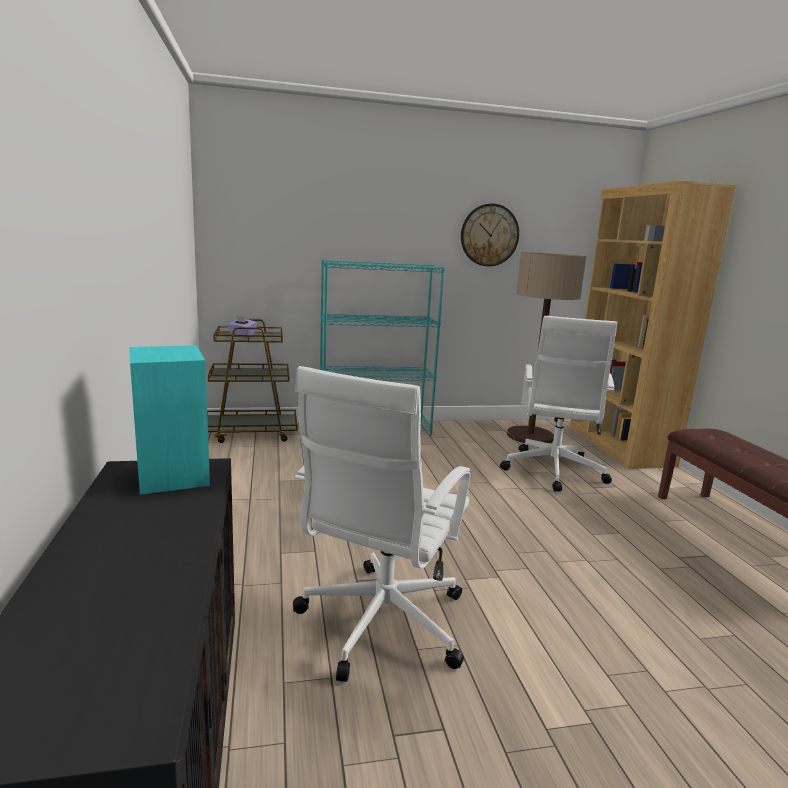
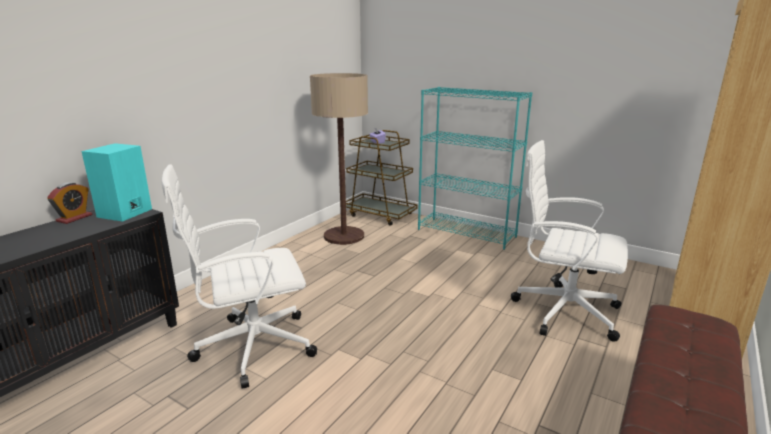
camera: 45 degrees right, 5 degrees up
wall clock [461,204,519,266] -> none
white office chair [500,316,617,491] -> white office chair turned 60 degrees clockwise [511,140,628,342]
floor lamp [507,252,586,443] -> floor lamp moved to [310,73,368,245]
none -> alarm clock [47,182,92,224]

